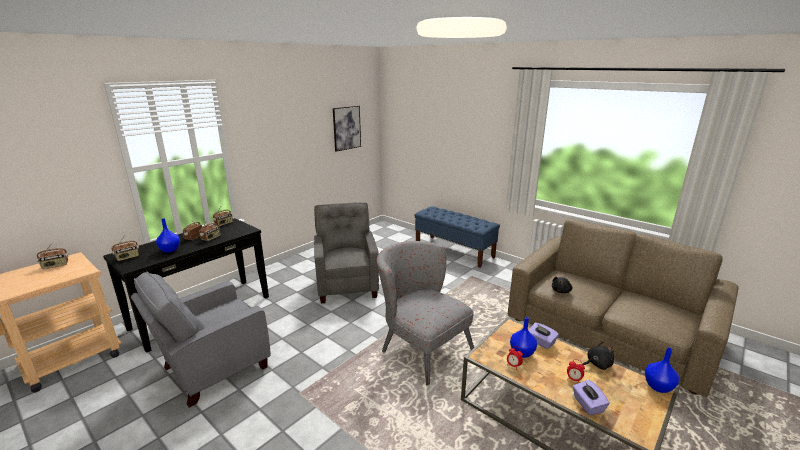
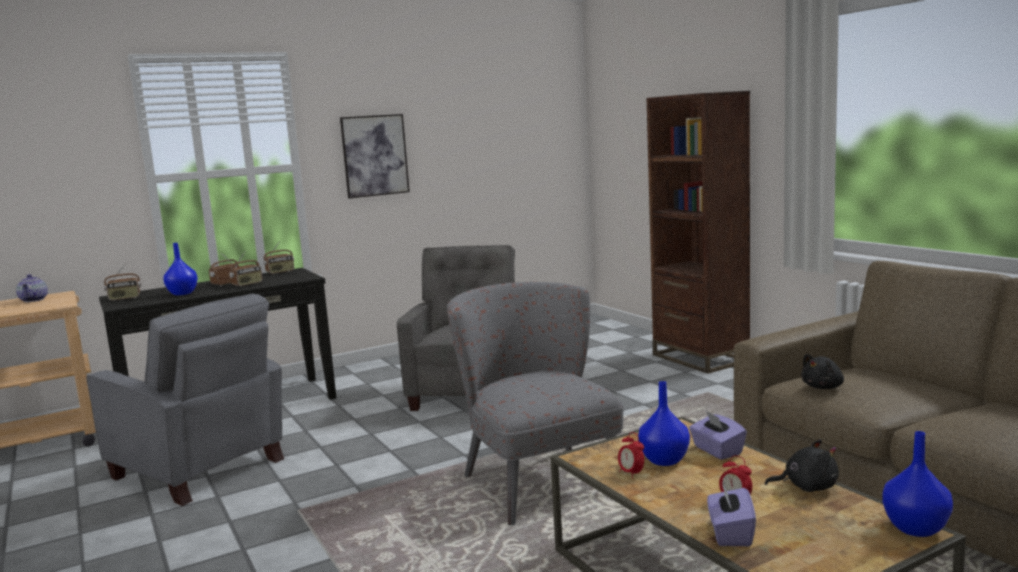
camera: 20 degrees right, 10 degrees down
radio [37,242,69,269] -> teapot [16,274,48,302]
grey armchair [131,272,271,408] -> grey armchair turned 120 degrees counterclockwise [86,293,284,506]
picture [333,106,361,152] -> picture moved to [340,114,410,198]
blue bench [414,206,500,268] -> brown bookcase [647,91,750,374]

